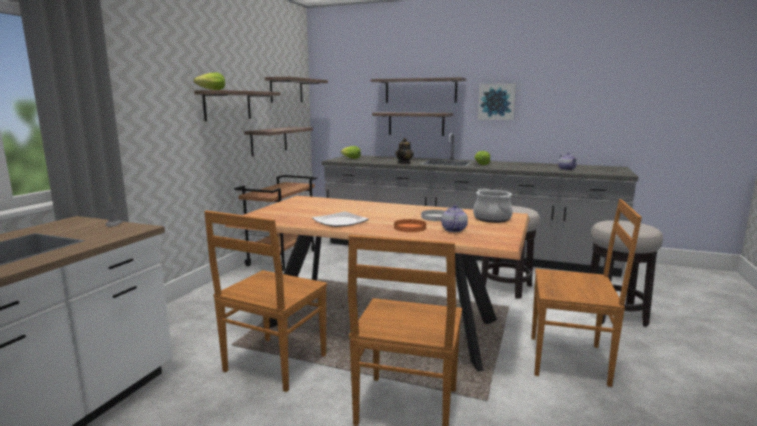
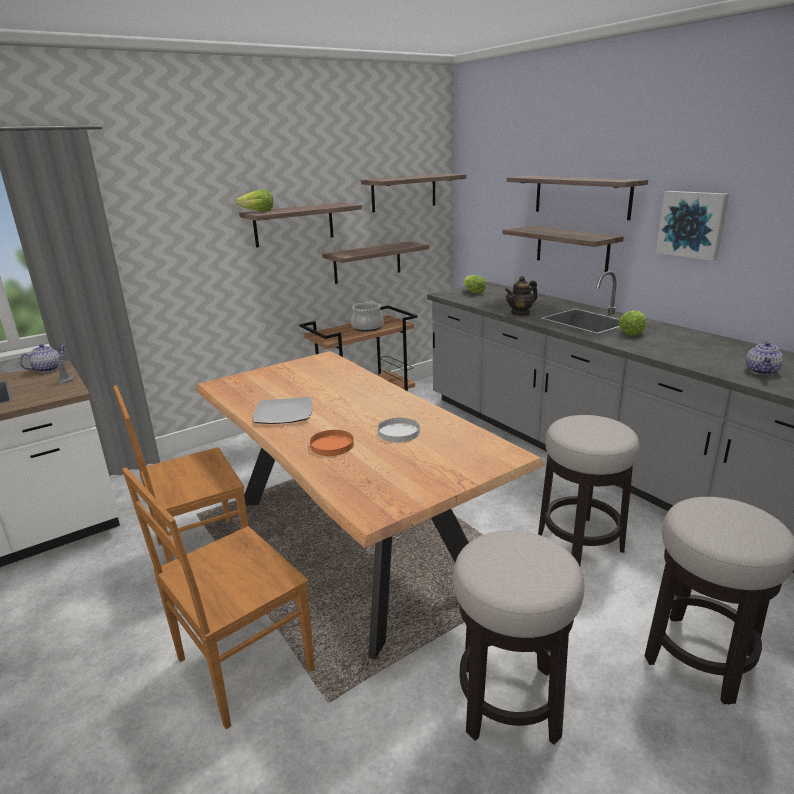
camera: 35 degrees right, 10 degrees up
teapot [441,205,468,232] -> teapot moved to [19,344,66,373]
cooking pot [473,189,513,223] -> cooking pot moved to [351,301,384,331]
brown chair [532,199,642,387] -> stool [453,530,584,745]

